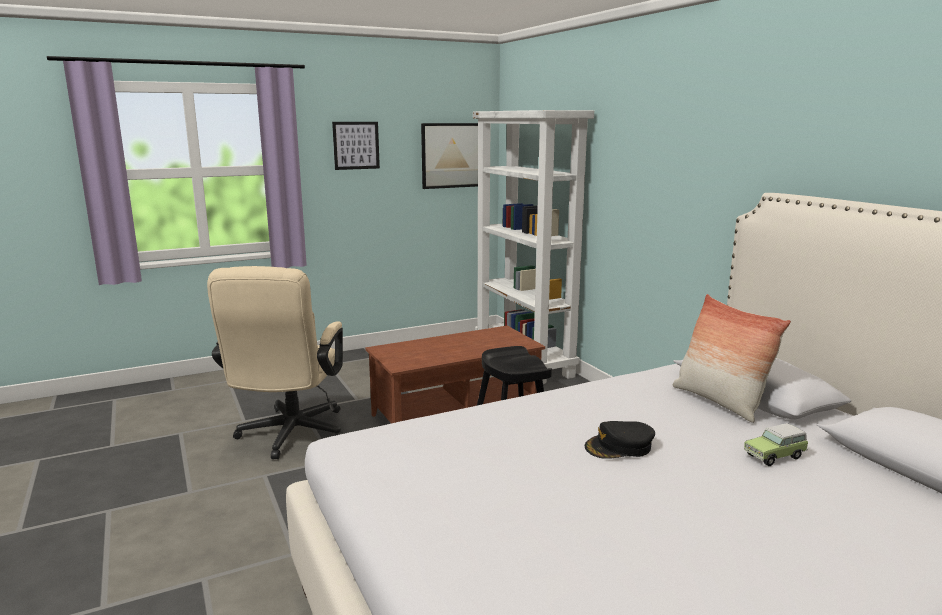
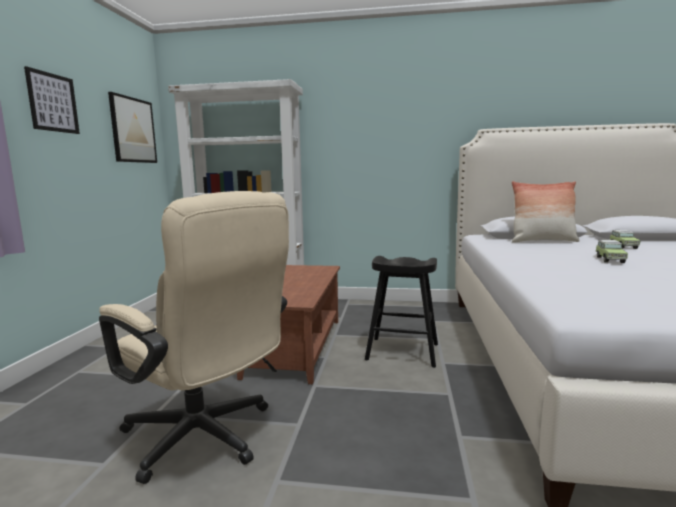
camera: 55 degrees left, 5 degrees down
black cap [585,421,655,459] -> toy car [595,240,628,263]

